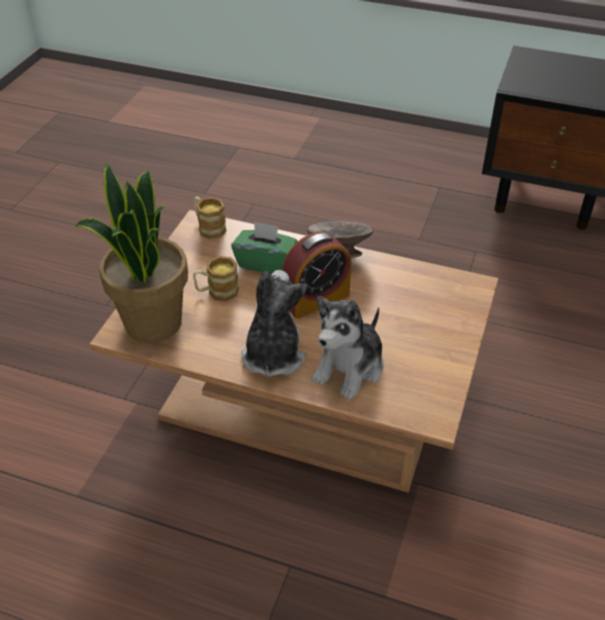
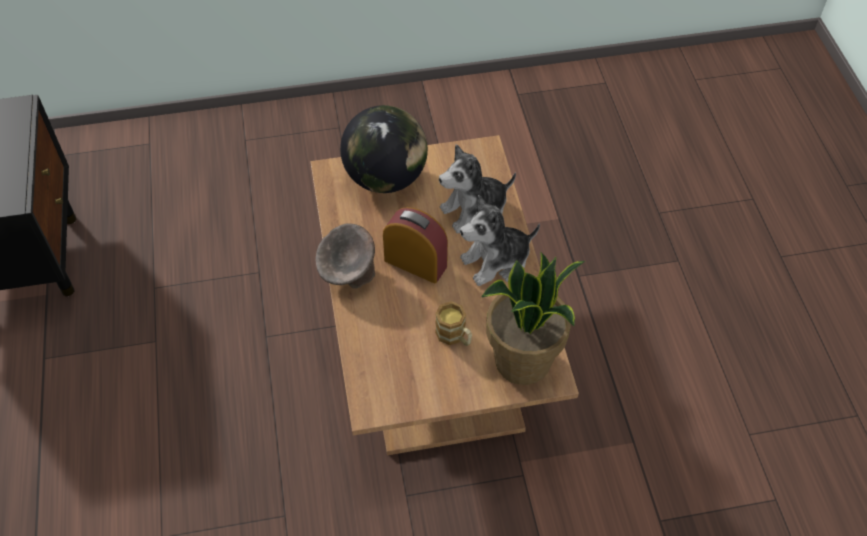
camera: 120 degrees left, 10 degrees up
mug [194,197,227,239] -> none
green tissue box [231,221,297,274] -> none
plush toy [311,296,384,400] -> plush toy turned 150 degrees clockwise [439,144,516,233]
none -> globe [340,105,428,193]

